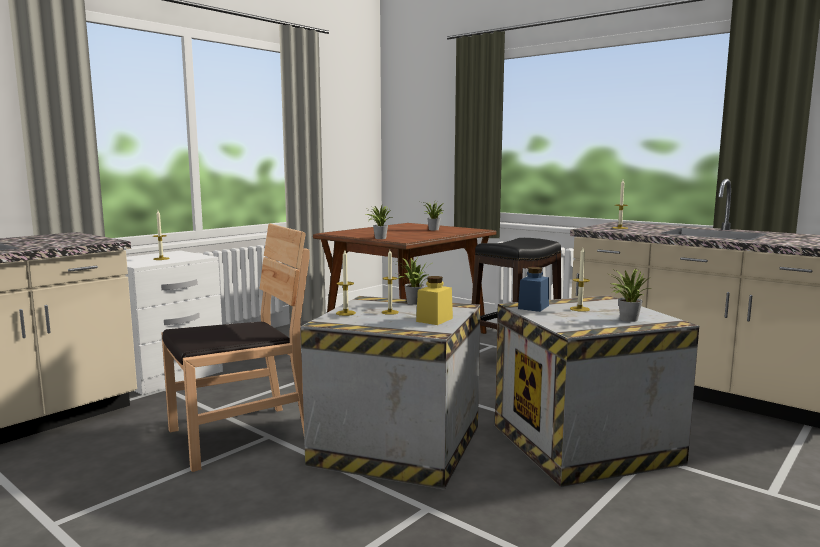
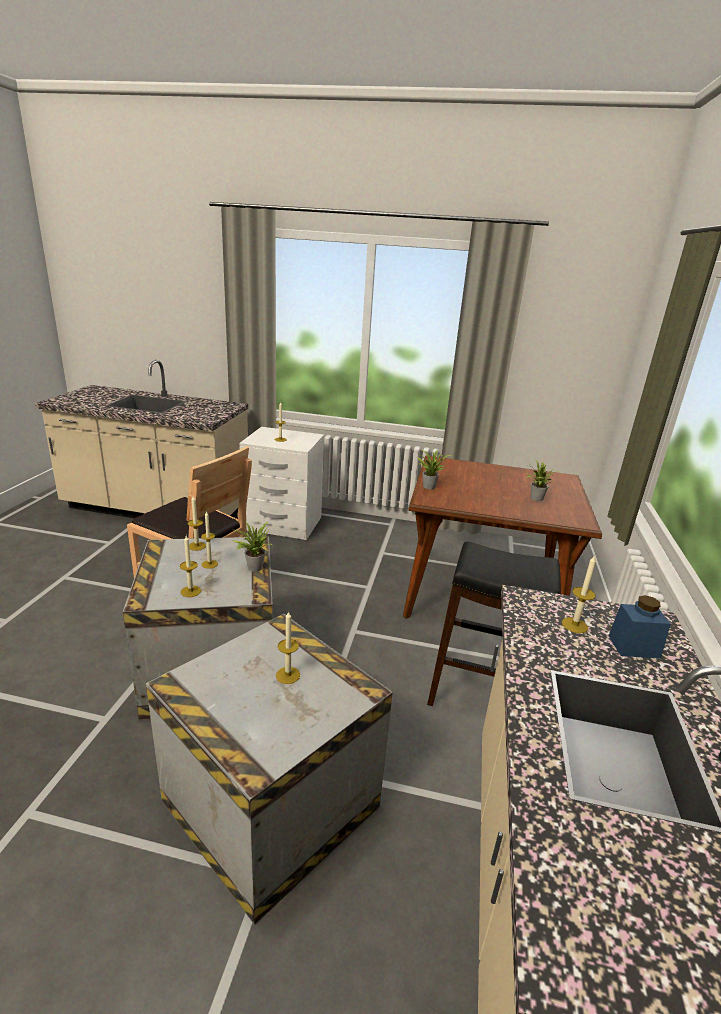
camera: 60 degrees right, 15 degrees up
yellow jar [416,276,453,325] -> candle [180,535,201,597]
blue jar [518,267,549,312] -> blue jar moved to [609,595,671,659]
potted plant [610,269,652,322] -> none

